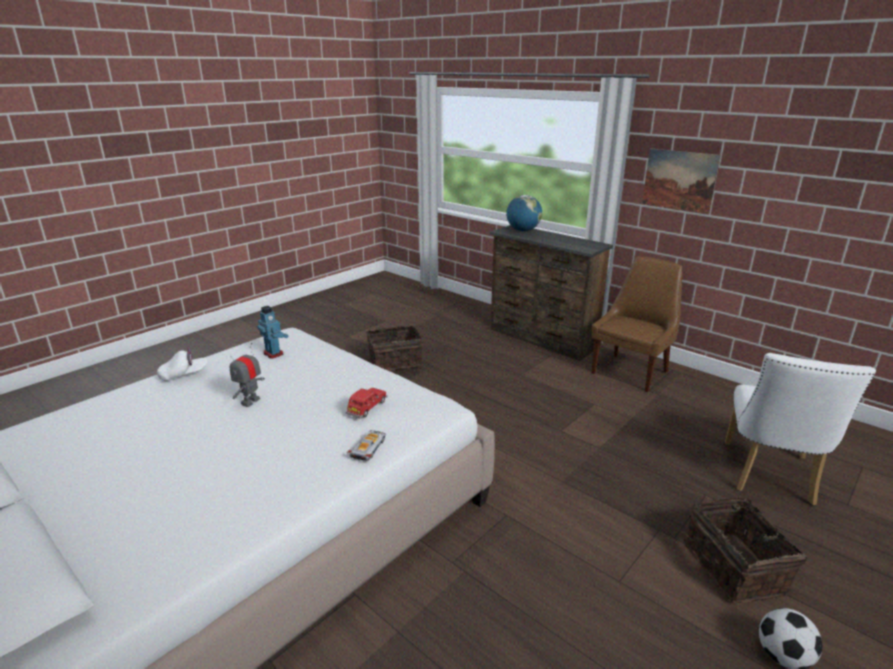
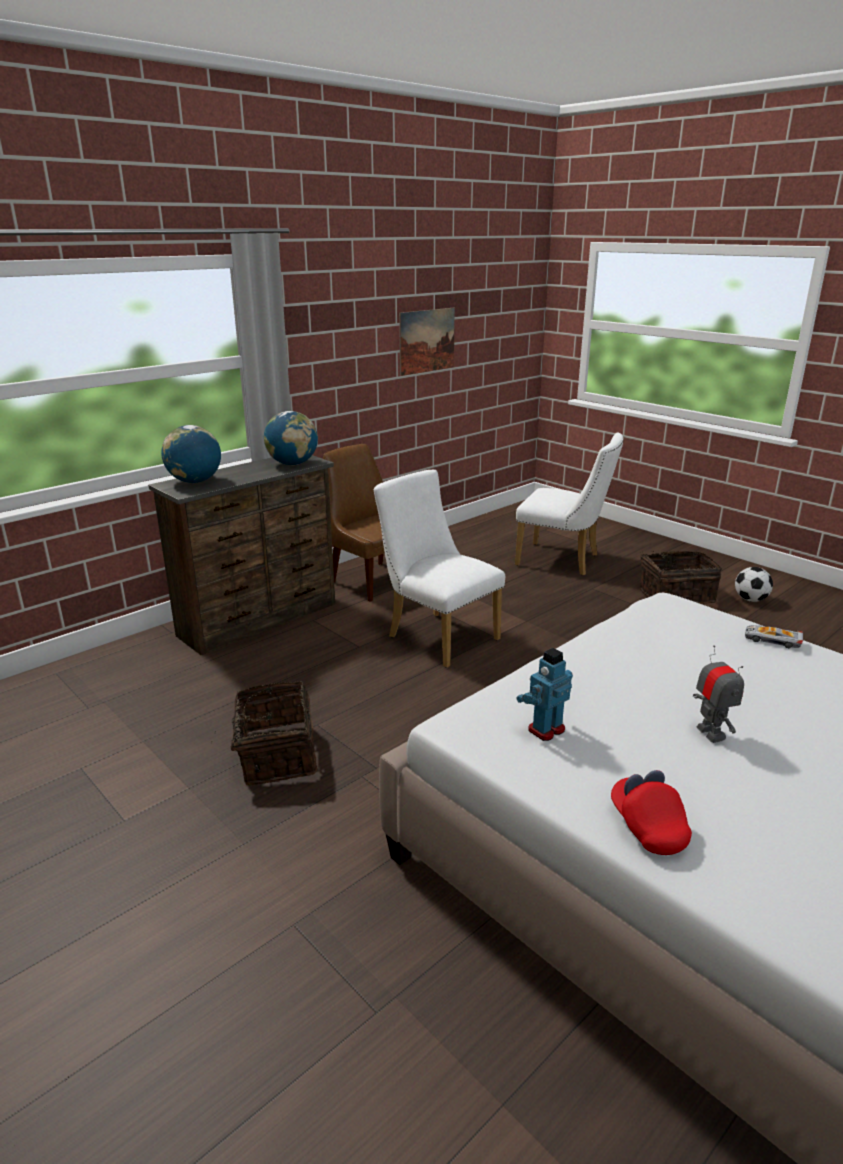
camera: 85 degrees left, 0 degrees up
white cap [157,347,207,381] -> red cap [611,770,692,855]
toy robot [230,343,265,407] -> toy robot turned 135 degrees counterclockwise [693,645,744,743]
red toy car [346,388,388,419] -> none
picture [642,149,721,214] -> picture moved to [399,308,455,376]
none -> globe [264,411,318,465]
none -> white chair [373,470,505,668]

